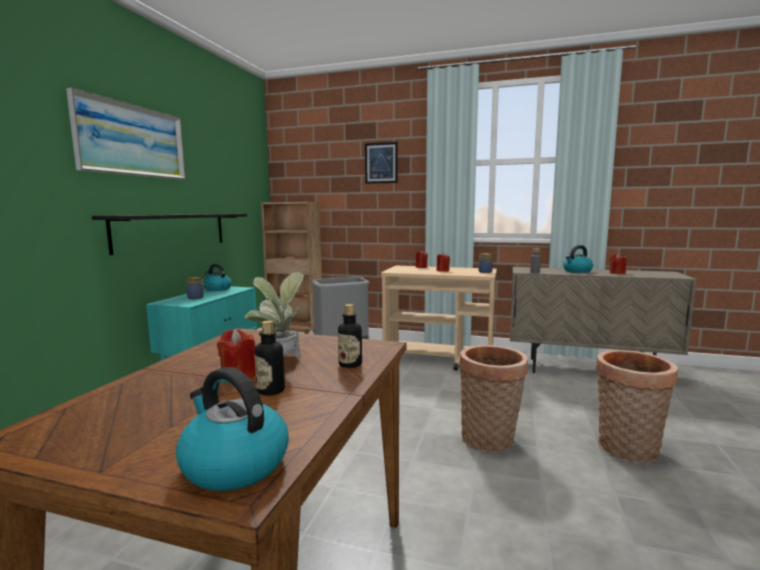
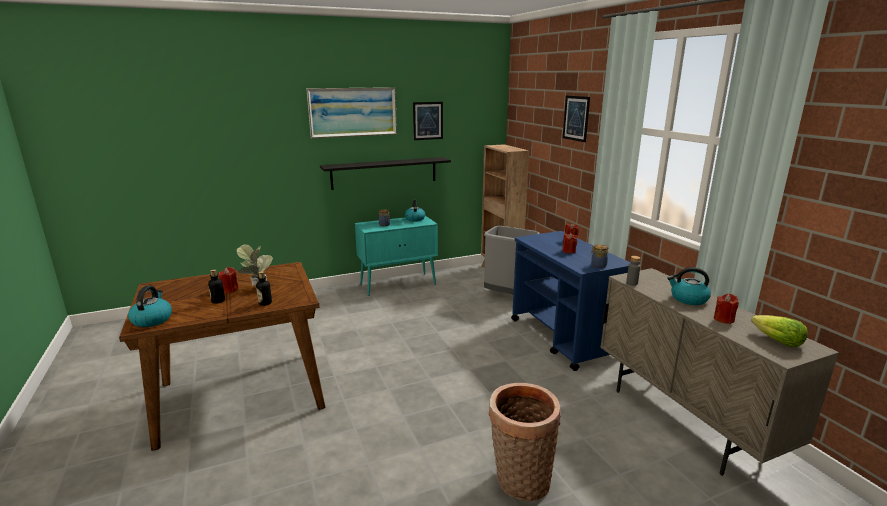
camera: 50 degrees right, 10 degrees up
beige cart [381,266,497,371] -> blue cart [511,231,631,371]
basket [459,345,528,453] -> none
none -> picture [413,102,443,140]
none -> lettuce [751,315,808,347]

